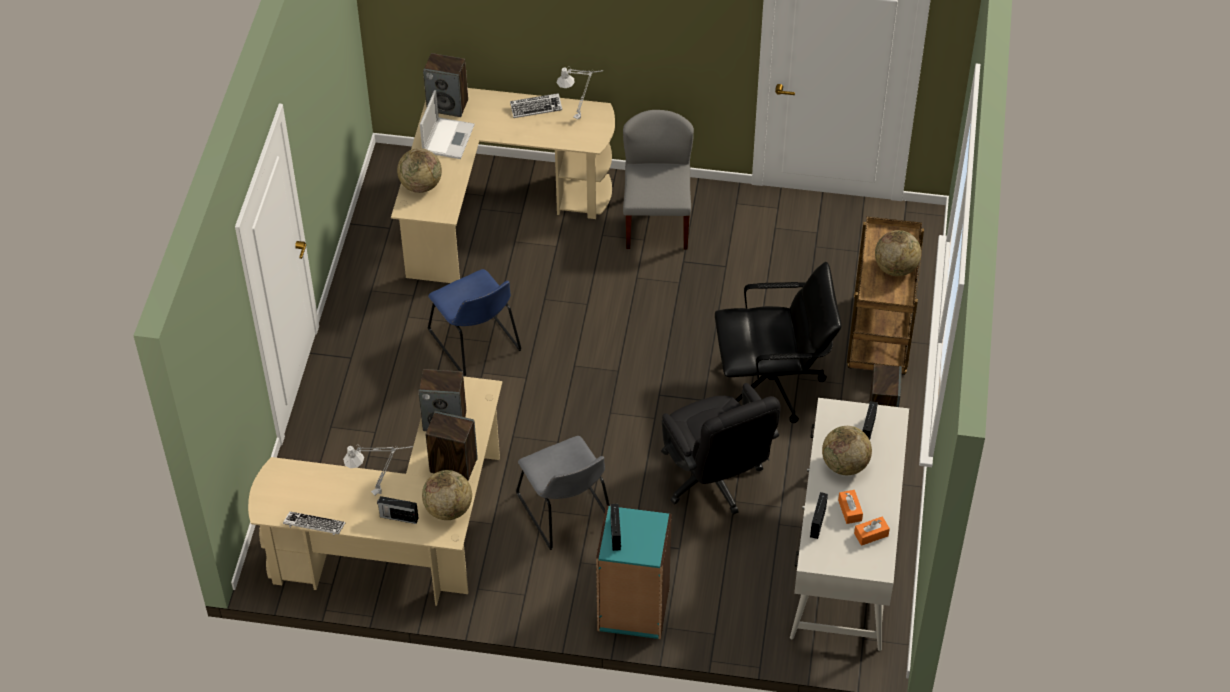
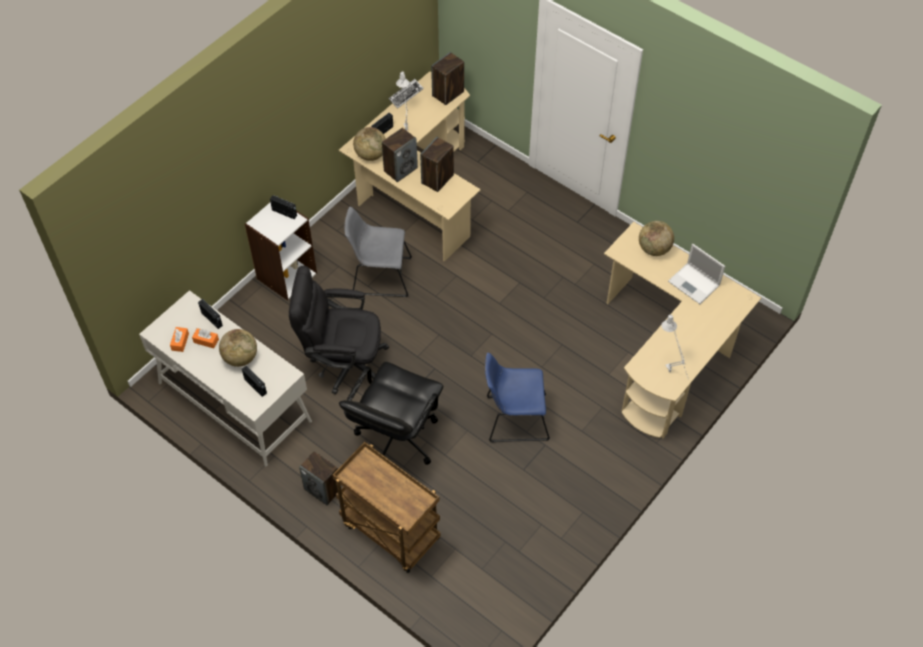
camera: 120 degrees right, 5 degrees up
speaker [423,53,468,117] -> speaker moved to [431,52,464,105]
blue chair [428,269,522,377] -> blue chair moved to [485,353,550,442]
keyboard [510,93,562,118] -> none
turquoise bookcase [596,506,672,639] -> white bookcase [245,202,317,300]
grey chair [623,110,694,250] -> none
globe [875,230,921,276] -> none

